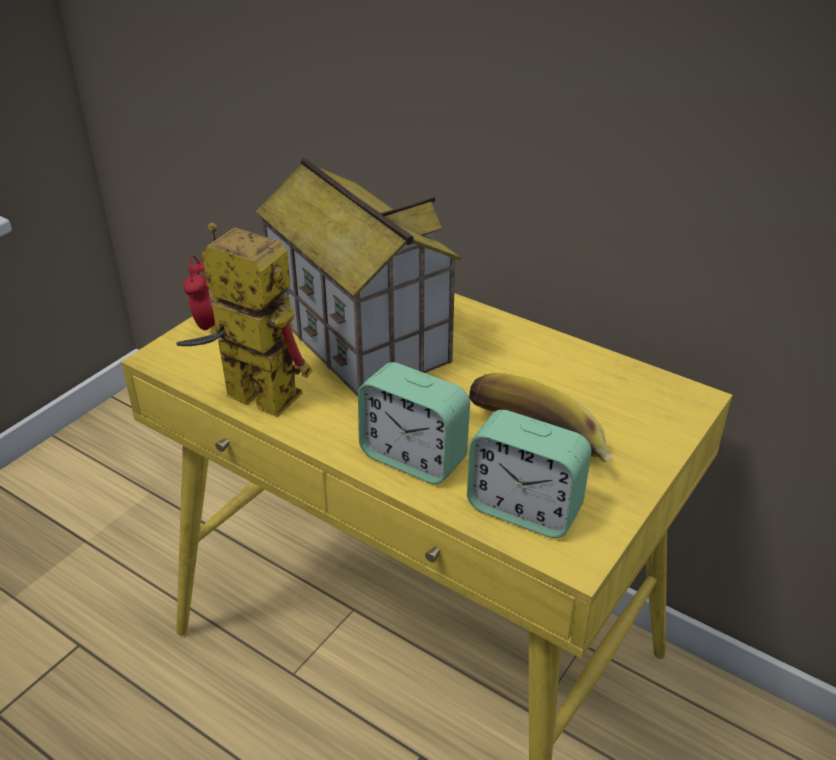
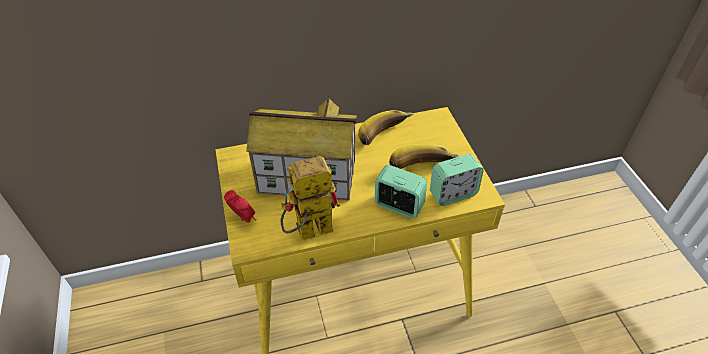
camera: 50 degrees left, 10 degrees up
alarm clock [358,362,470,484] -> alarm clock turned 135 degrees counterclockwise [375,165,427,218]
none -> banana [358,110,413,145]

